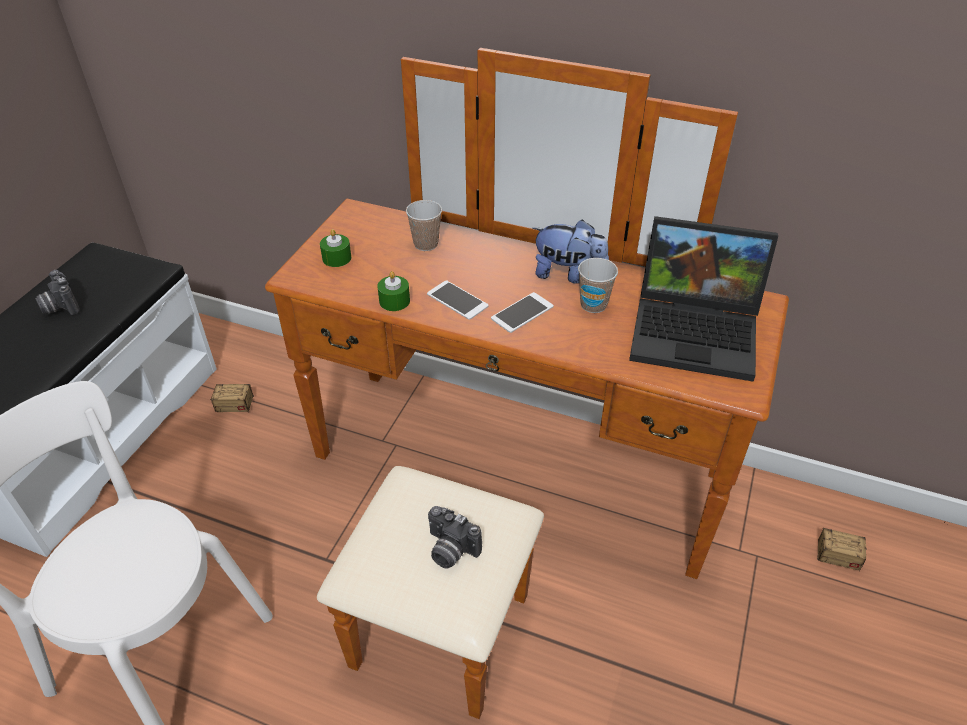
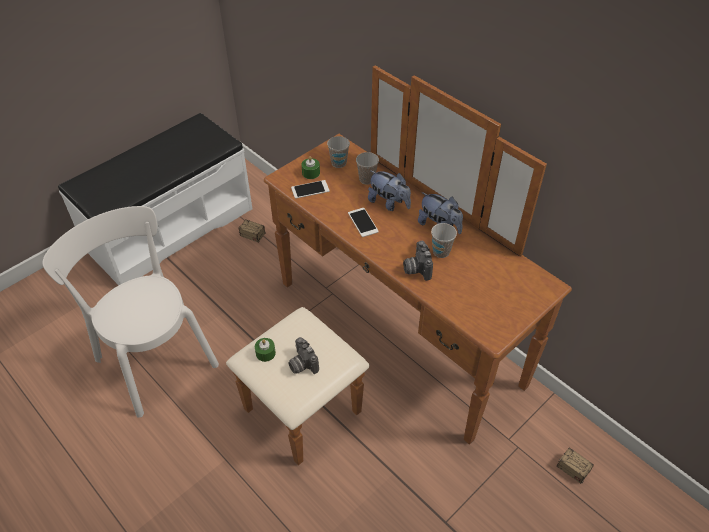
camera: 25 degrees right, 5 degrees up
camera [35,270,80,315] -> camera moved to [403,241,433,281]
green candle [377,271,410,311] -> green candle moved to [255,338,276,362]
phone [491,292,554,333] -> phone moved to [291,180,329,199]
laptop [629,216,778,382] -> none
none -> cup [327,136,350,168]
none -> plush toy [368,170,411,211]

